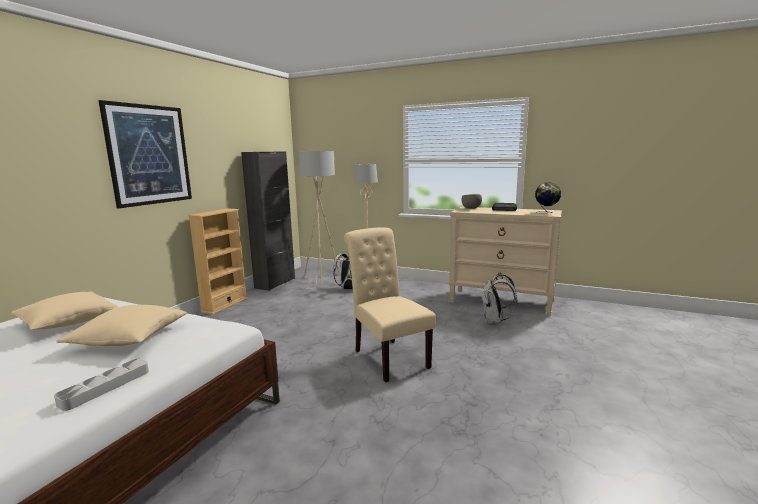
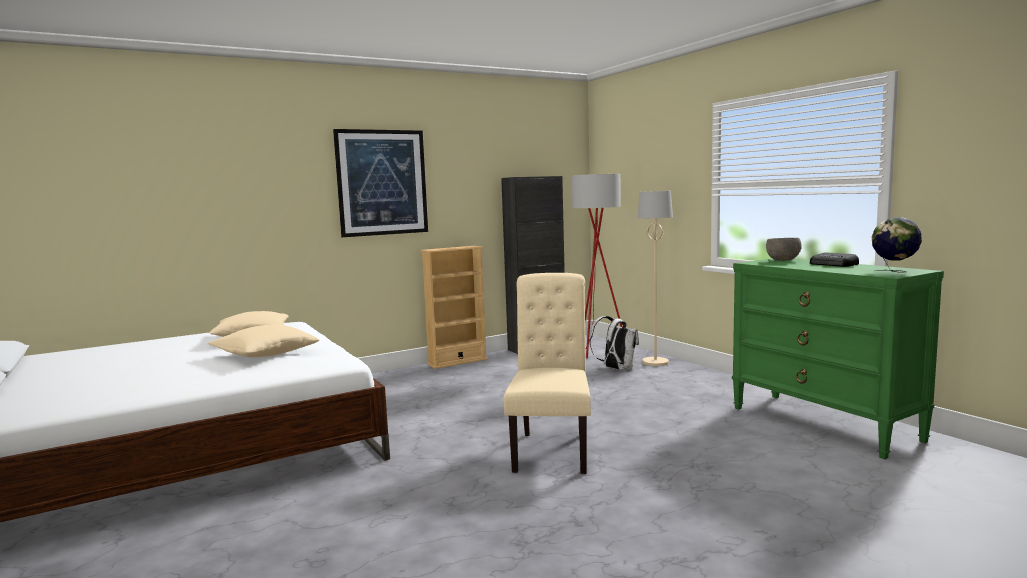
camera: 35 degrees right, 5 degrees down
grey tray [54,358,149,411] -> none
beige floor lamp [298,151,340,289] -> red floor lamp [572,174,622,358]
beige dresser [449,207,562,316] -> green dresser [732,259,944,459]
white backpack [481,274,518,324] -> none

